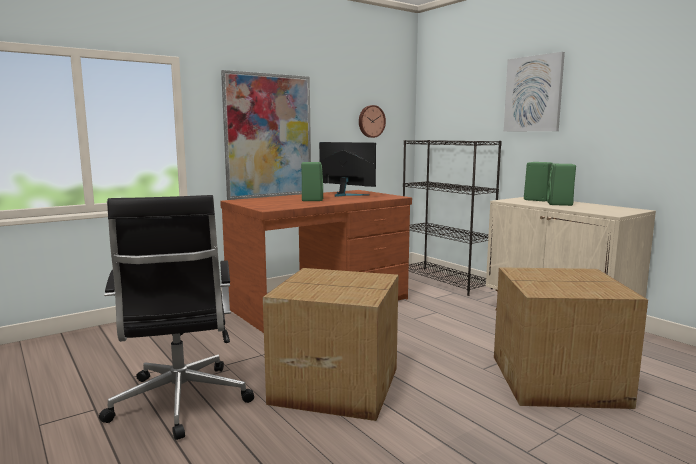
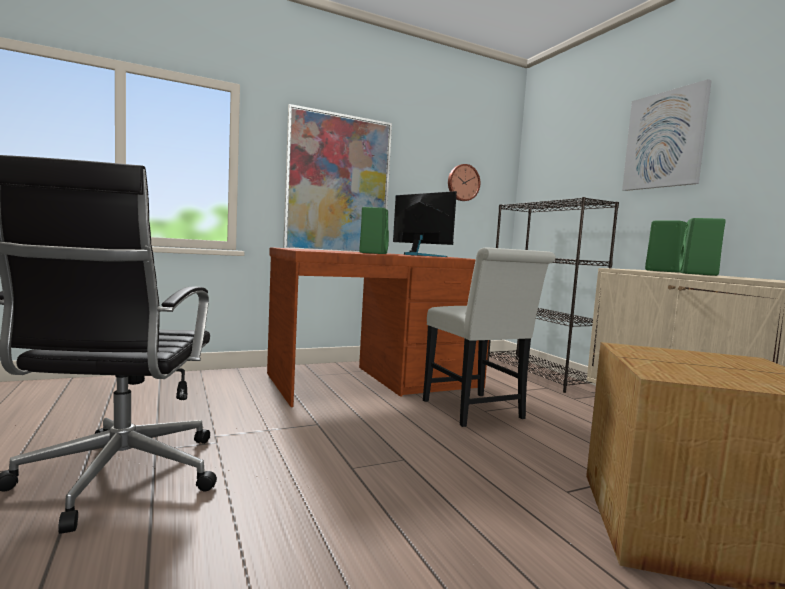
camera: 10 degrees right, 5 degrees down
cardboard box [263,268,398,421] -> none
none -> white chair [423,247,556,427]

